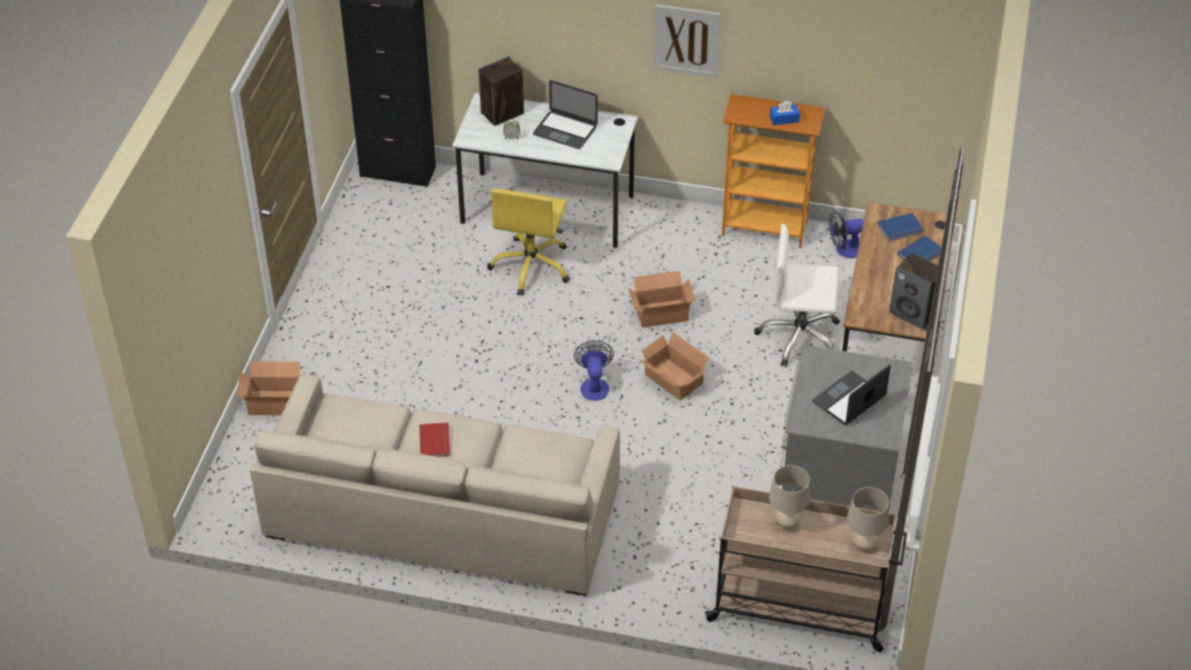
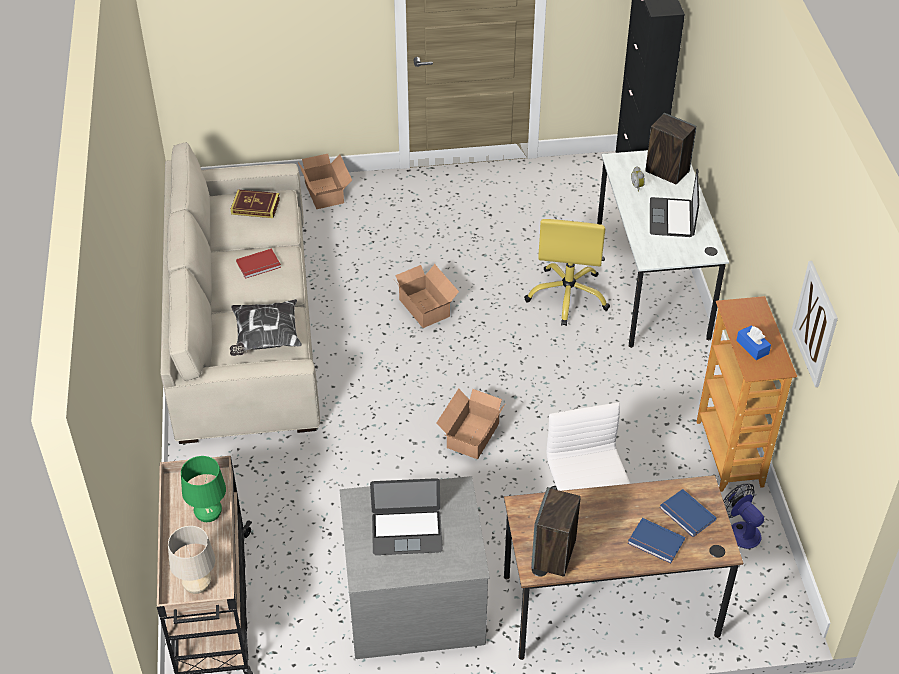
camera: 70 degrees right, 0 degrees up
yellow office chair [487,189,570,296] -> yellow office chair turned 75 degrees counterclockwise [524,219,610,326]
fan [574,340,614,401] -> none
cardboard box [628,271,695,328] -> cardboard box moved to [395,264,459,328]
picture [654,4,721,78] -> picture moved to [792,261,838,387]
beige table lamp [769,465,810,528] -> green table lamp [181,456,226,522]
laptop [812,364,891,425] -> laptop turned 150 degrees clockwise [370,478,443,555]
none -> pillow [230,299,302,356]
none -> book [231,190,280,218]

